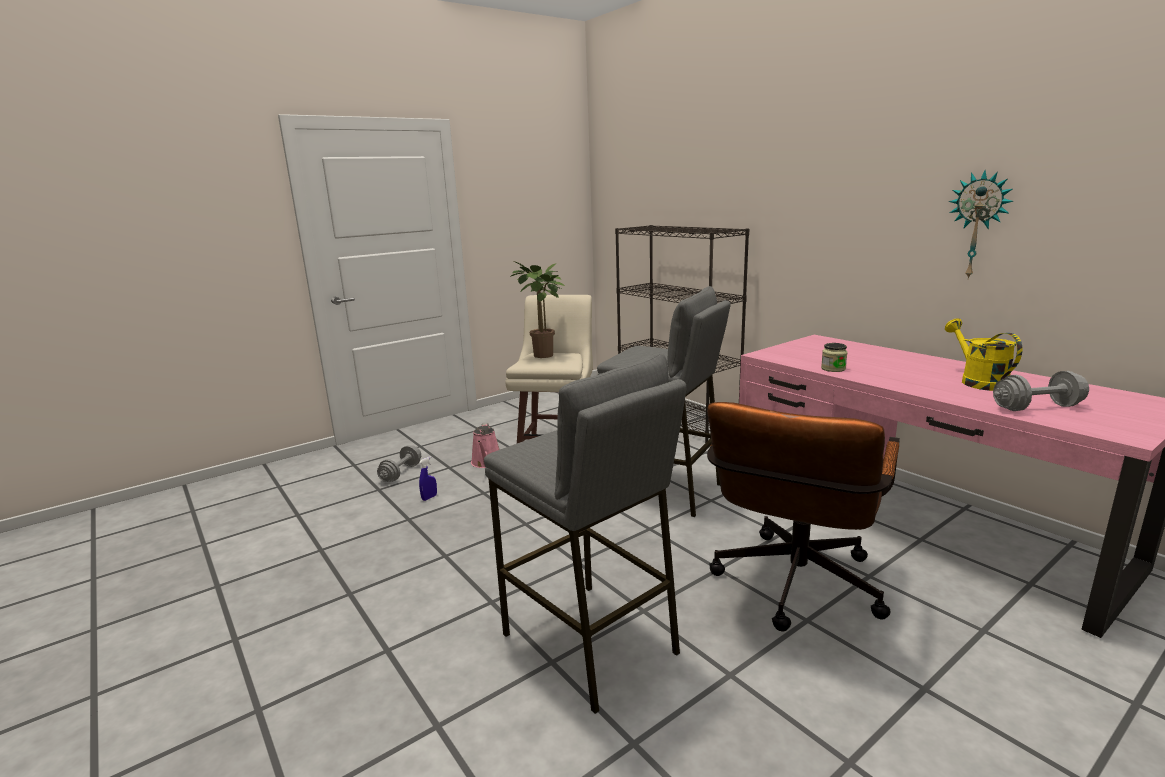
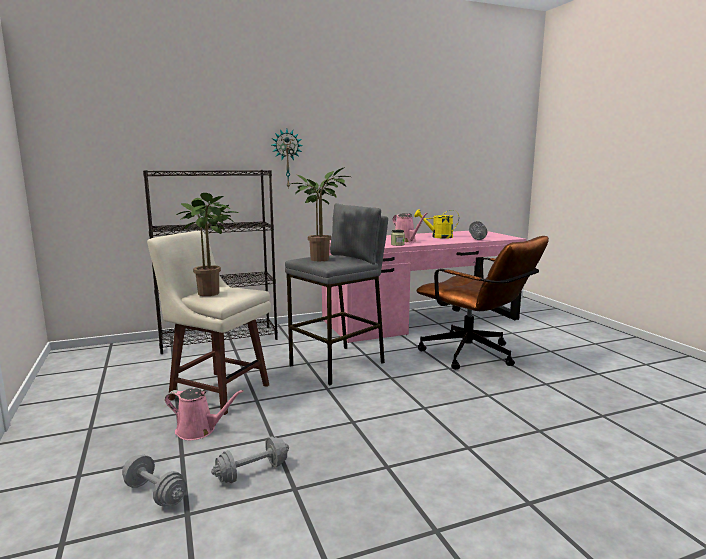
camera: 75 degrees left, 5 degrees down
blue spray bottle [419,456,437,501] -> grey dumbbell [211,436,289,483]
grey stool [484,354,687,714] -> none
wall clock [949,170,1013,279] -> wall clock moved to [272,129,303,189]
none -> potted plant [291,167,350,261]
none -> pink watering can [393,213,428,243]

